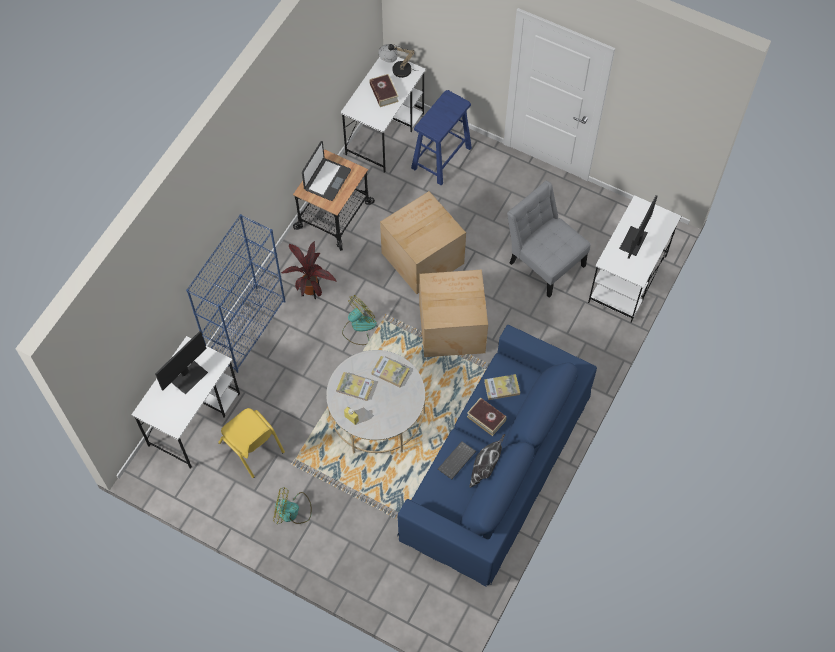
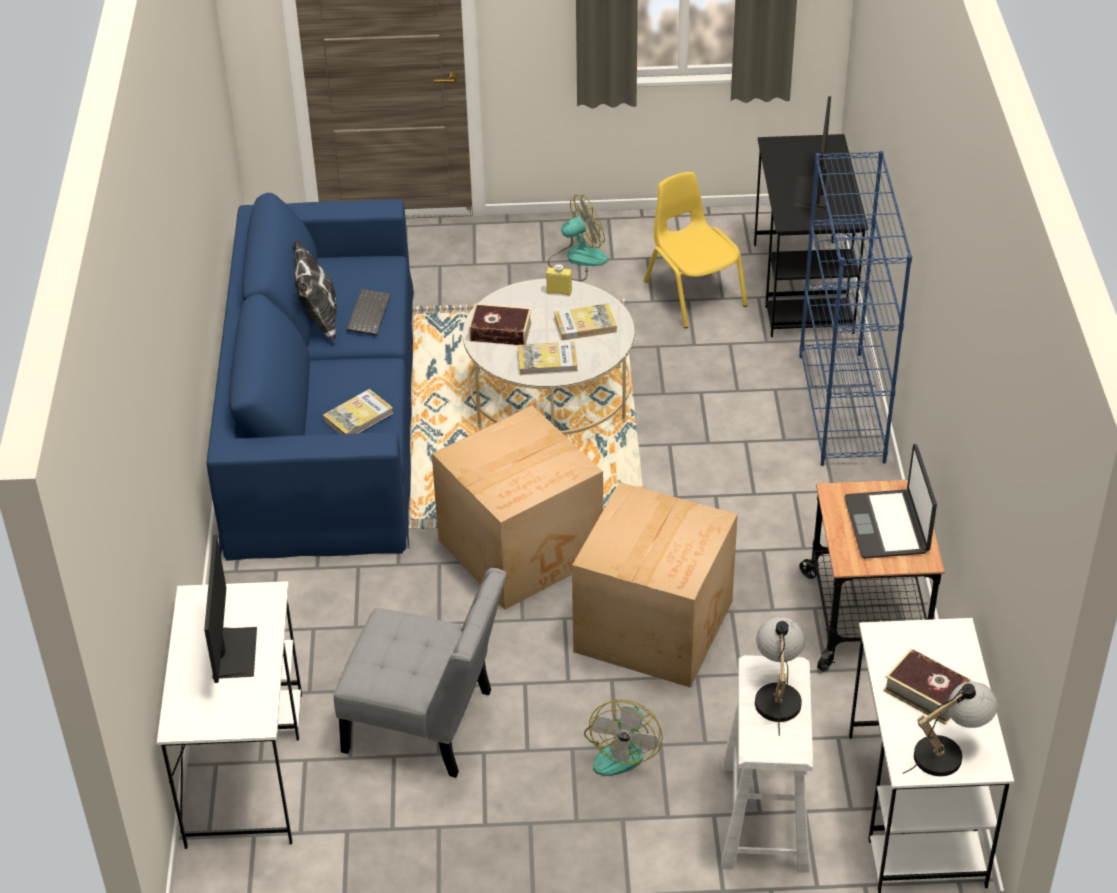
camera: 150 degrees right, 20 degrees down
white desk [131,336,240,469] -> black desk [754,134,868,337]
yellow chair [218,408,285,478] -> yellow chair turned 45 degrees clockwise [644,172,748,328]
potted plant [281,241,336,299] -> none
fan [342,295,377,345] -> fan moved to [584,700,663,776]
blue stool [411,90,472,185] -> white stool [721,655,813,873]
book [467,398,507,436] -> book moved to [469,304,532,345]
none -> table lamp [755,616,805,736]

